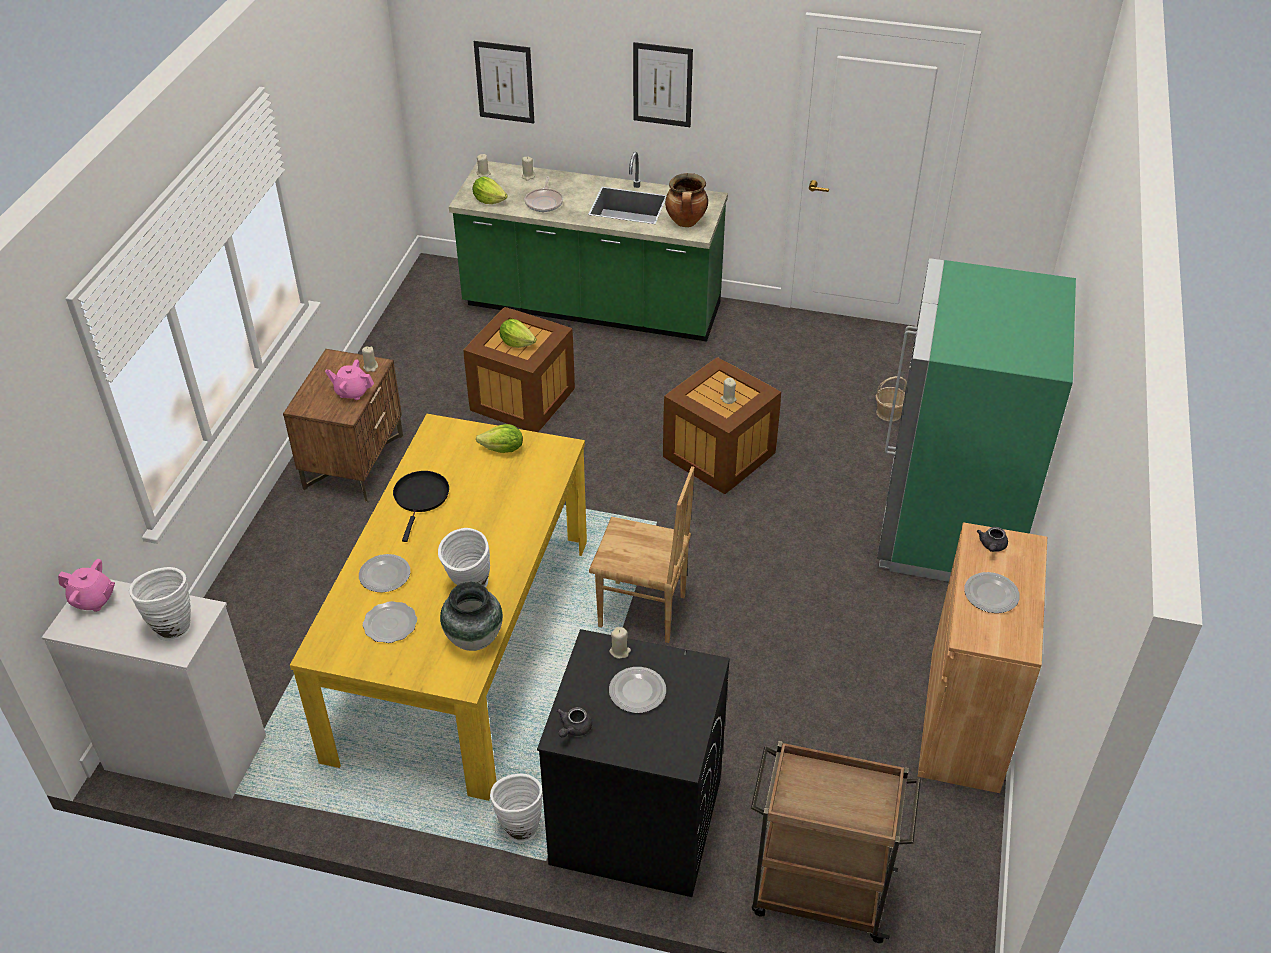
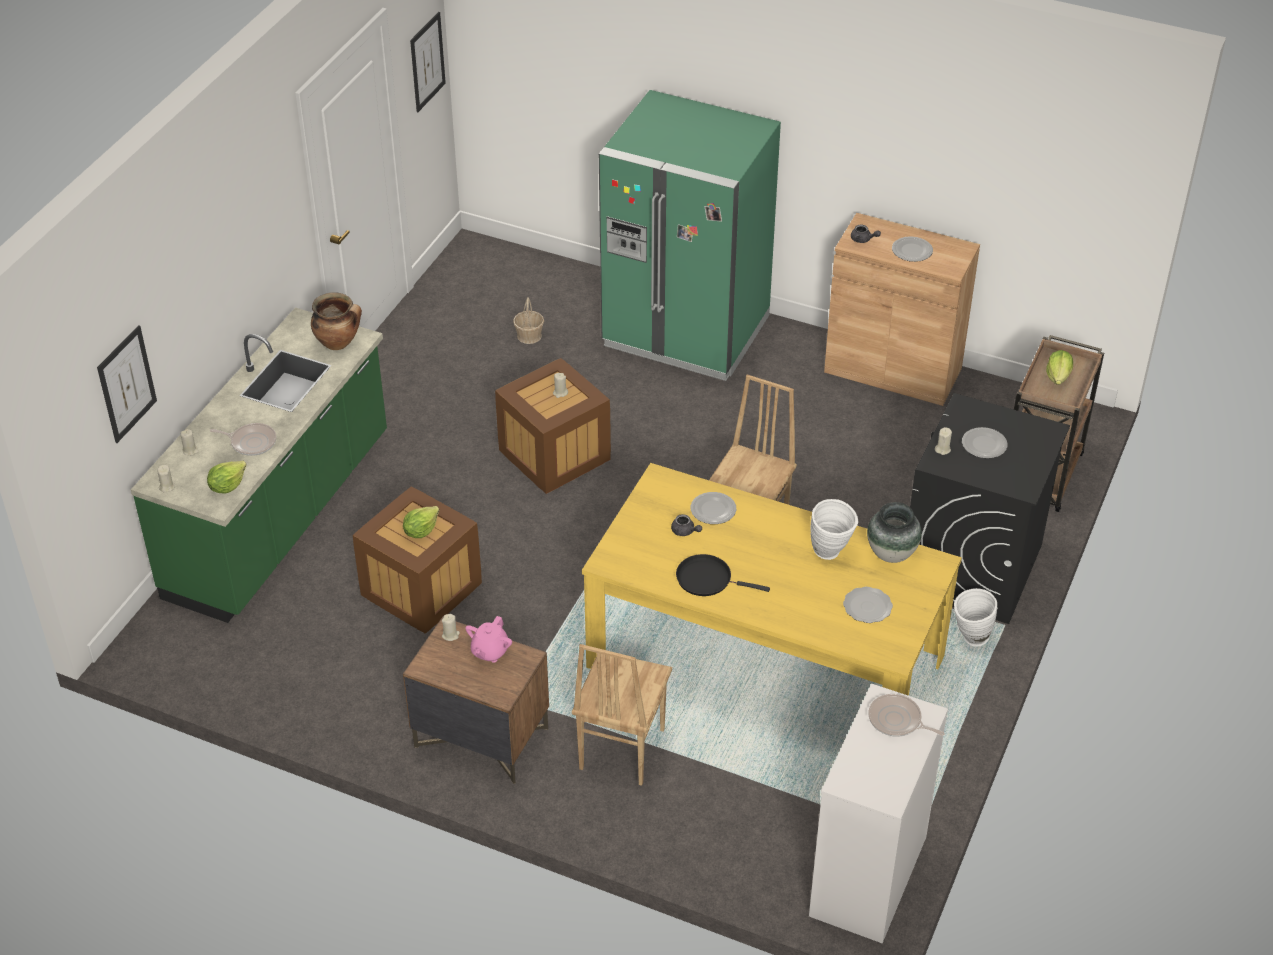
camera: 80 degrees left, 0 degrees up
pink teapot [58,559,115,612] -> none
white vase [129,567,191,641] -> frying pan [868,694,945,737]
plate [359,554,410,592] -> plate moved to [691,492,736,524]
lettuce [476,424,523,453] -> lettuce moved to [1046,350,1073,385]
grey teapot [557,707,592,737] -> grey teapot moved to [671,514,702,536]
picture [633,42,693,127] -> picture moved to [410,12,446,112]
none -> brown chair [572,644,672,786]

